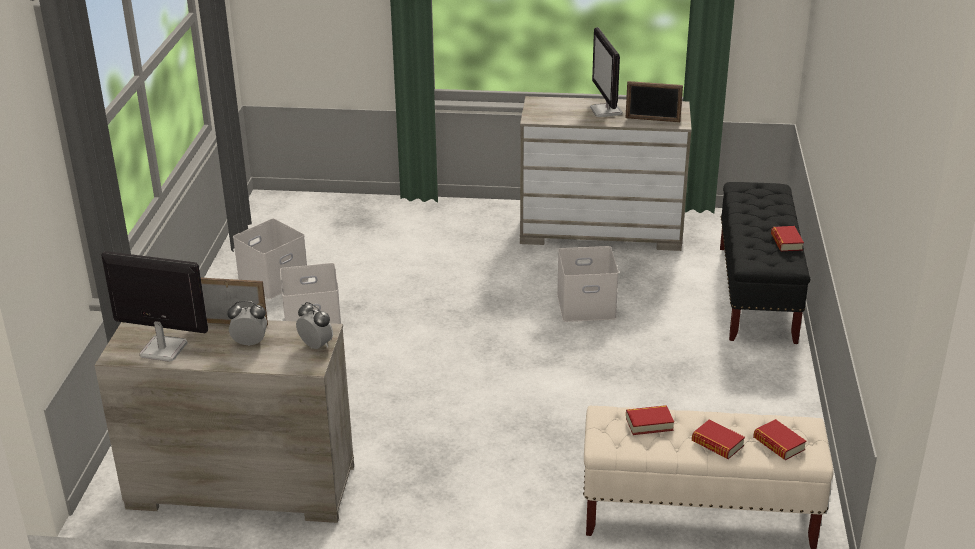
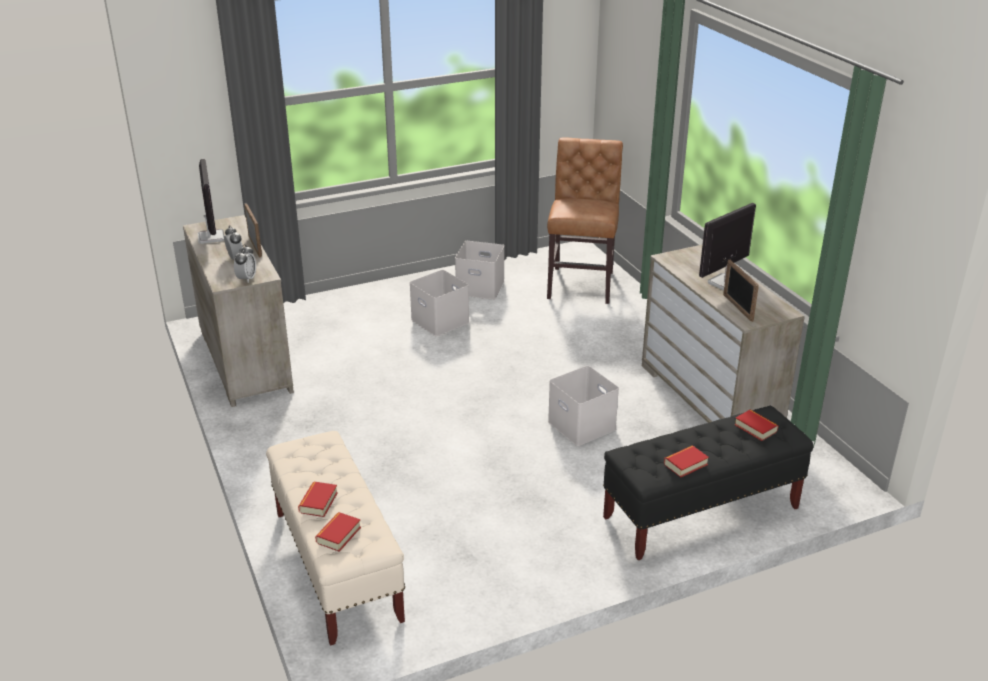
camera: 60 degrees right, 0 degrees up
book [626,405,674,435] -> book moved to [735,410,778,441]
none -> brown chair [547,137,623,304]

